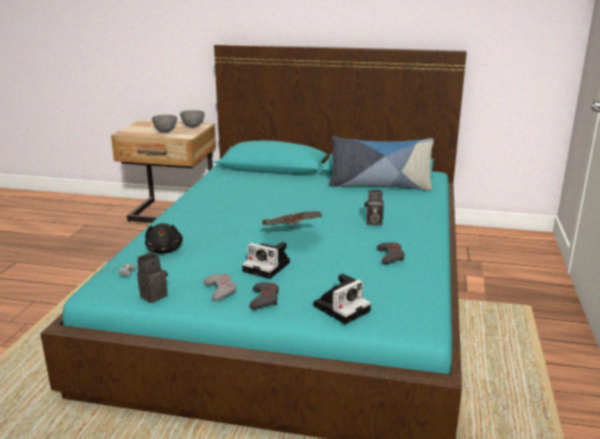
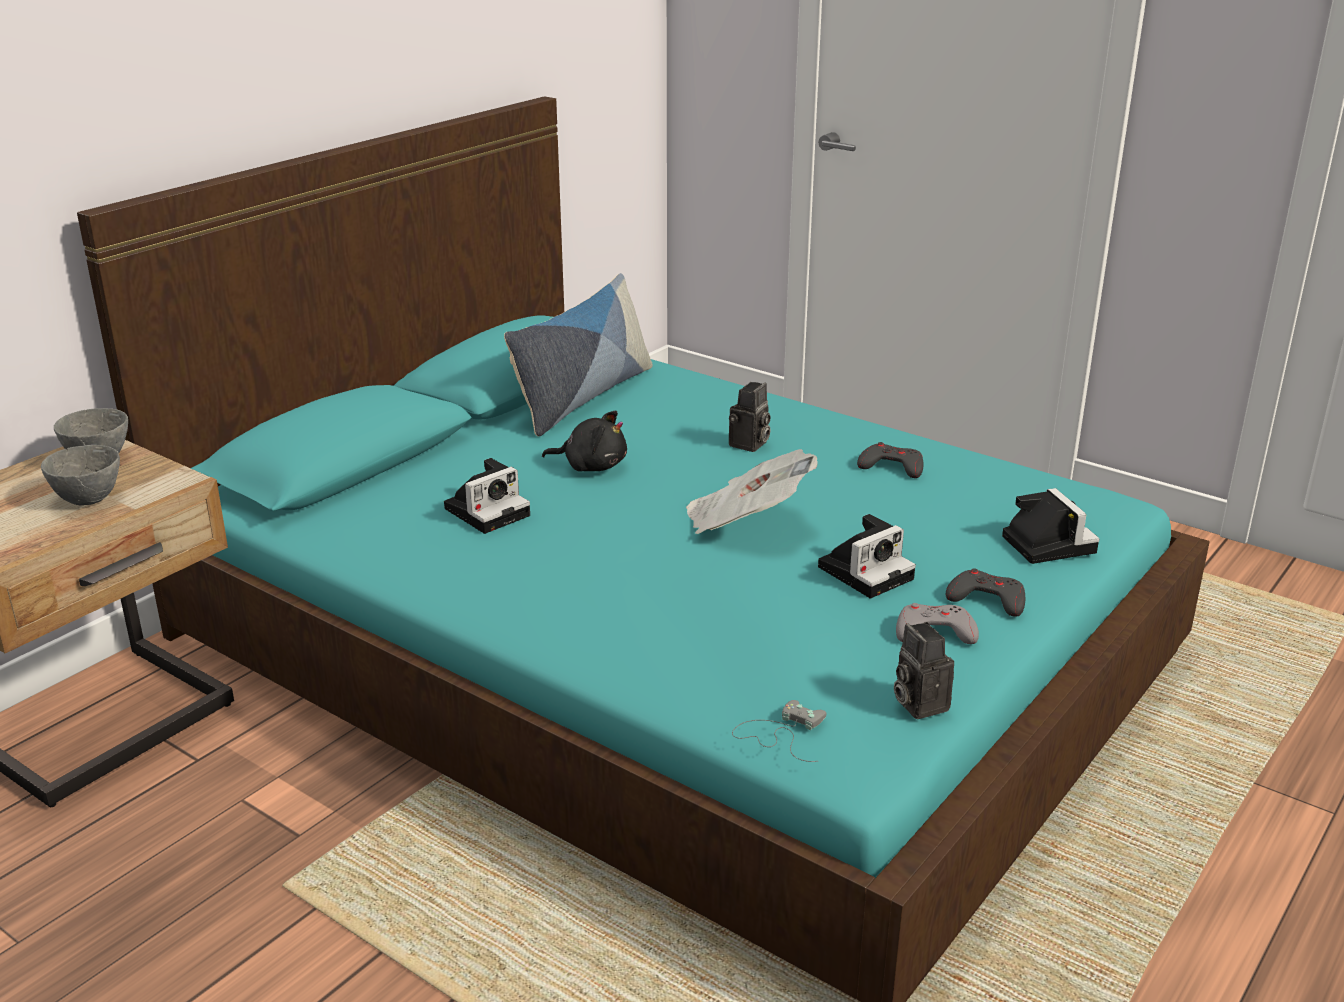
camera: 65 degrees left, 5 degrees up
black plush toy [145,223,183,254] -> black plush toy moved to [542,411,627,471]
none -> camera [444,458,530,534]

